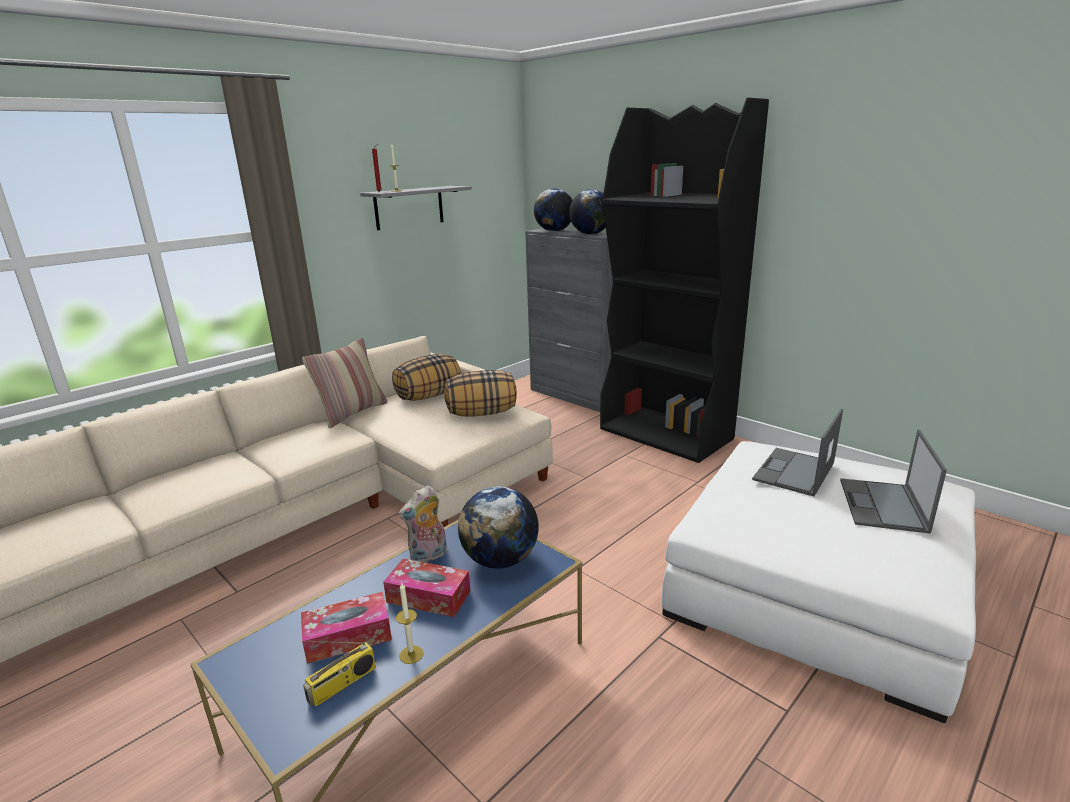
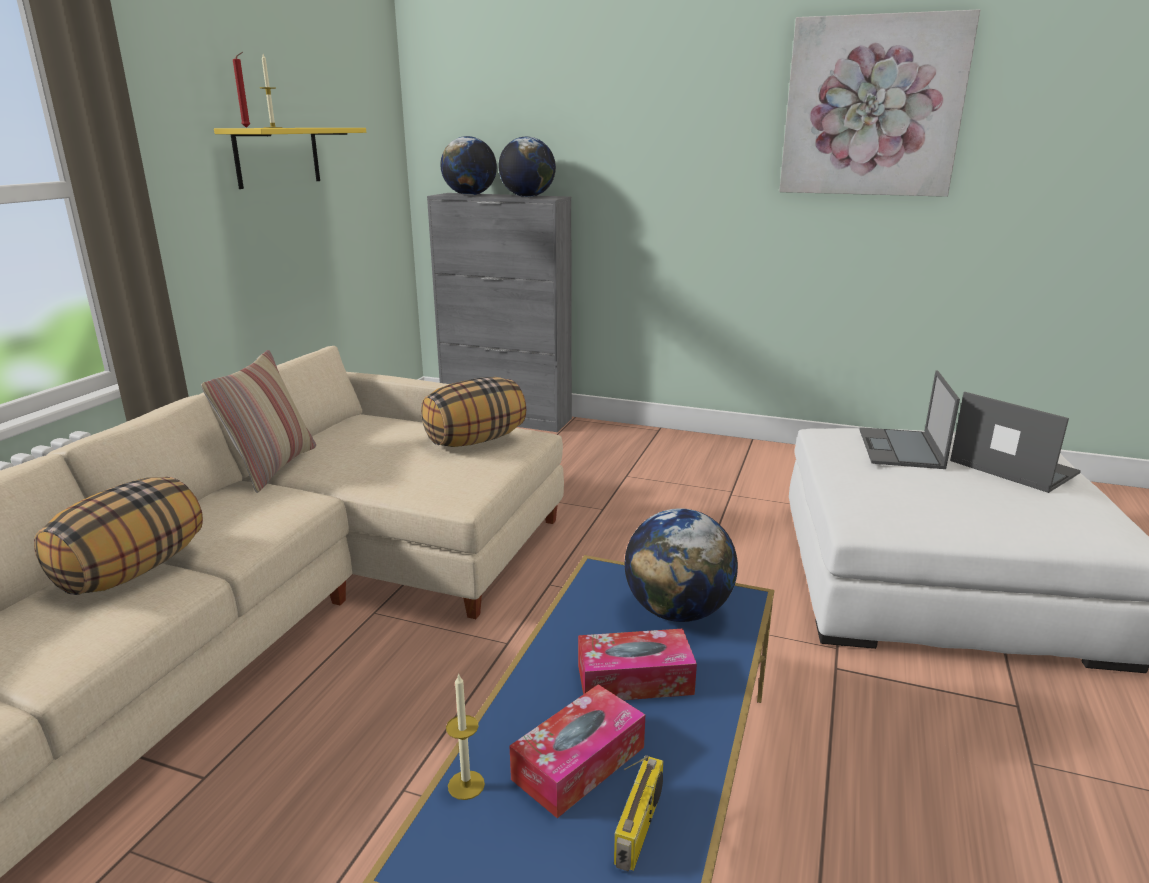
camera: 25 degrees left, 0 degrees up
grey shelf [360,186,472,230] -> yellow shelf [214,128,366,189]
pillow [392,354,461,401] -> pillow moved to [34,477,203,595]
candle [396,583,423,664] -> candle moved to [446,673,485,800]
plush toy [398,485,447,563] -> none
black bookcase [600,98,769,463] -> none
laptop [840,429,947,534] -> laptop turned 150 degrees clockwise [950,392,1081,493]
none -> picture [779,9,980,197]

